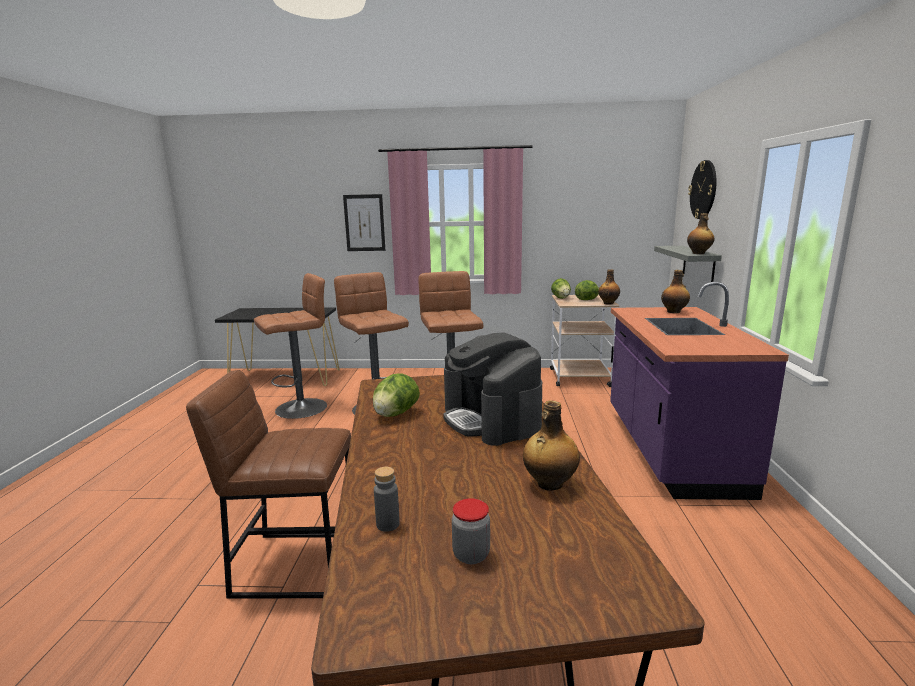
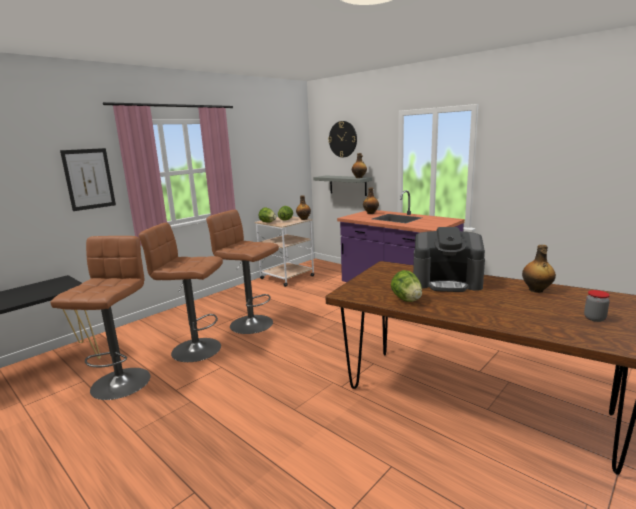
camera: 50 degrees left, 0 degrees up
brown chair [186,370,351,599] -> none
grey bottle [374,467,400,532] -> none

